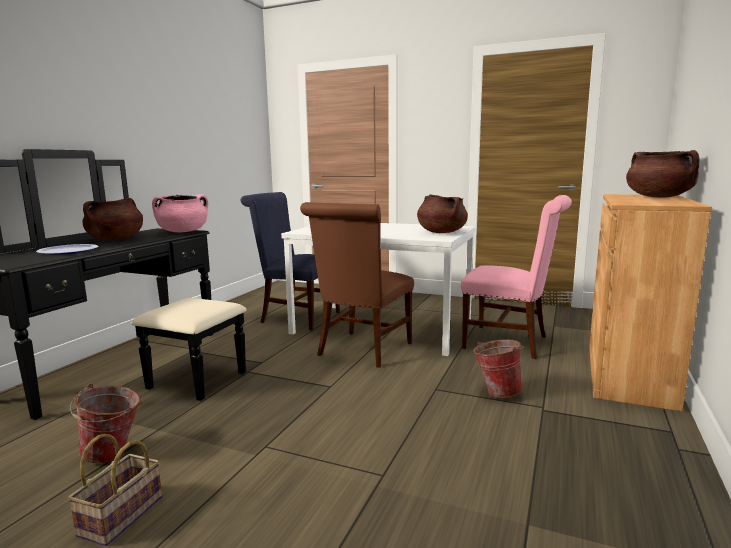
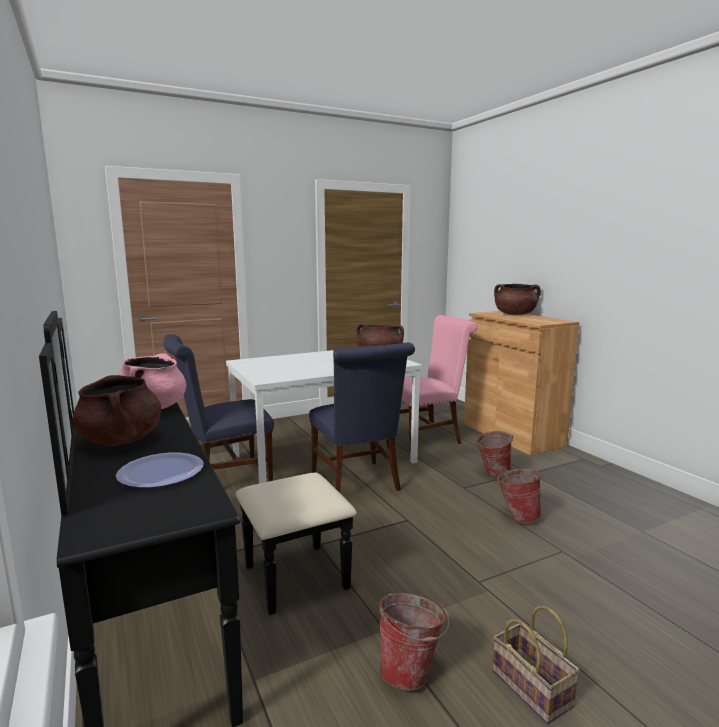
camera: 50 degrees left, 0 degrees up
brown chair [300,202,414,368] -> blue chair [309,342,415,493]
none -> bucket [497,469,544,523]

